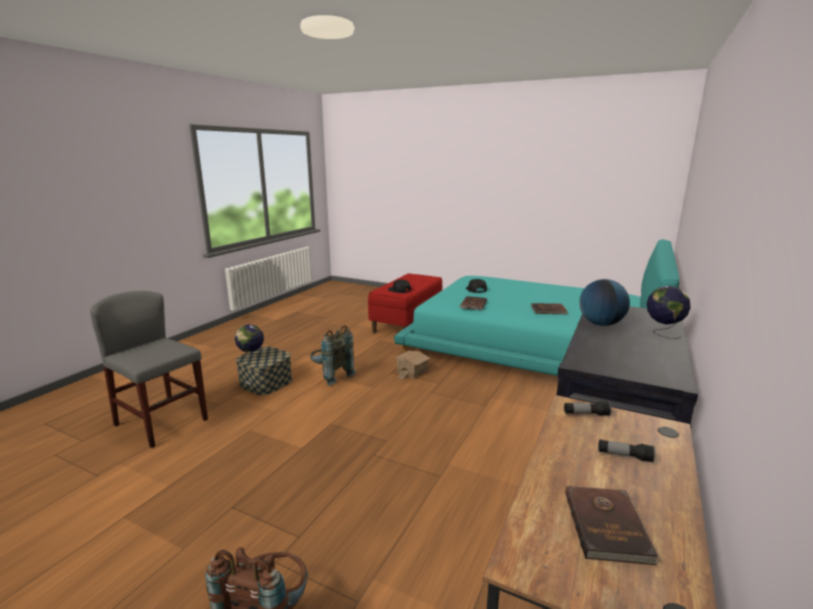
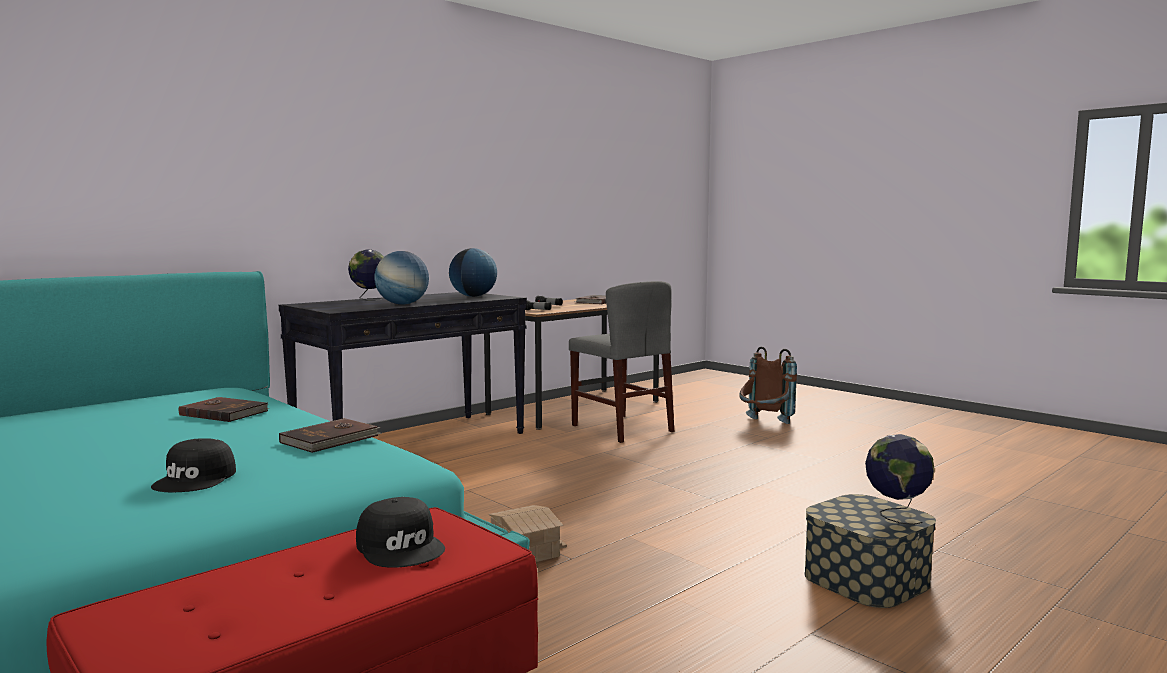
camera: 160 degrees left, 10 degrees down
grey chair [90,291,208,448] -> grey chair moved to [569,281,674,443]
grey backpack [310,325,356,386] -> none
none -> globe [449,248,497,297]

